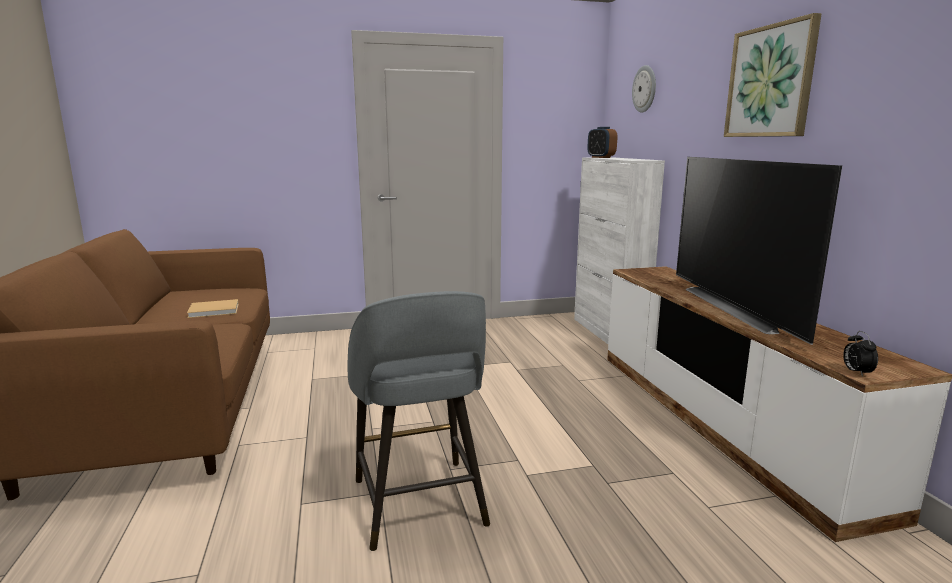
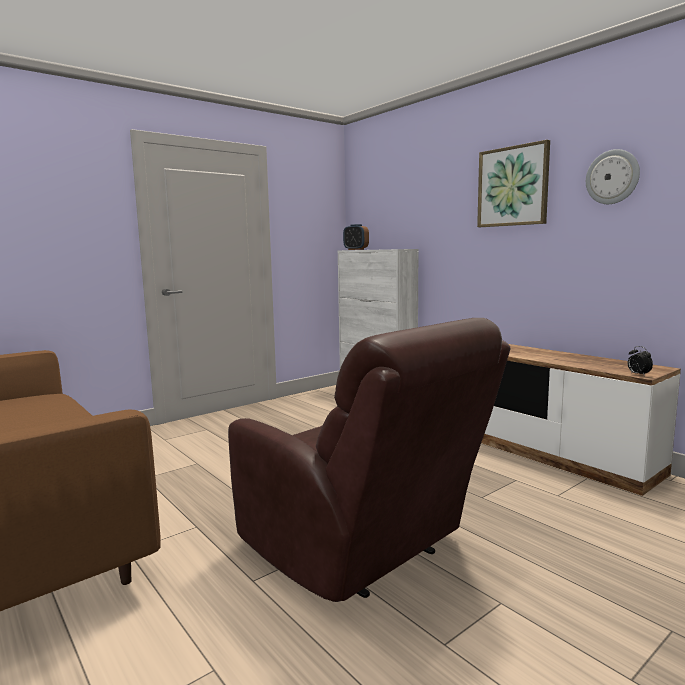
camera: 25 degrees left, 5 degrees down
beige book [187,299,239,318] -> none
grey stool [348,291,490,551] -> brown armchair [228,318,511,602]
wall clock [632,65,656,113] -> wall clock moved to [586,149,640,204]
television [676,157,842,345] -> none

